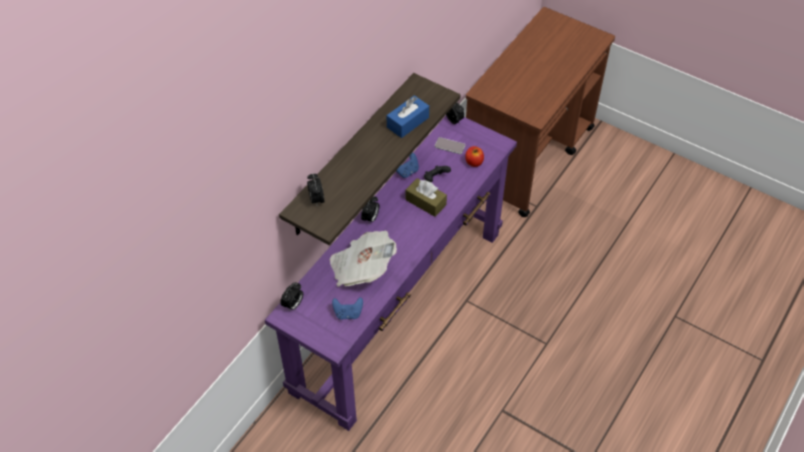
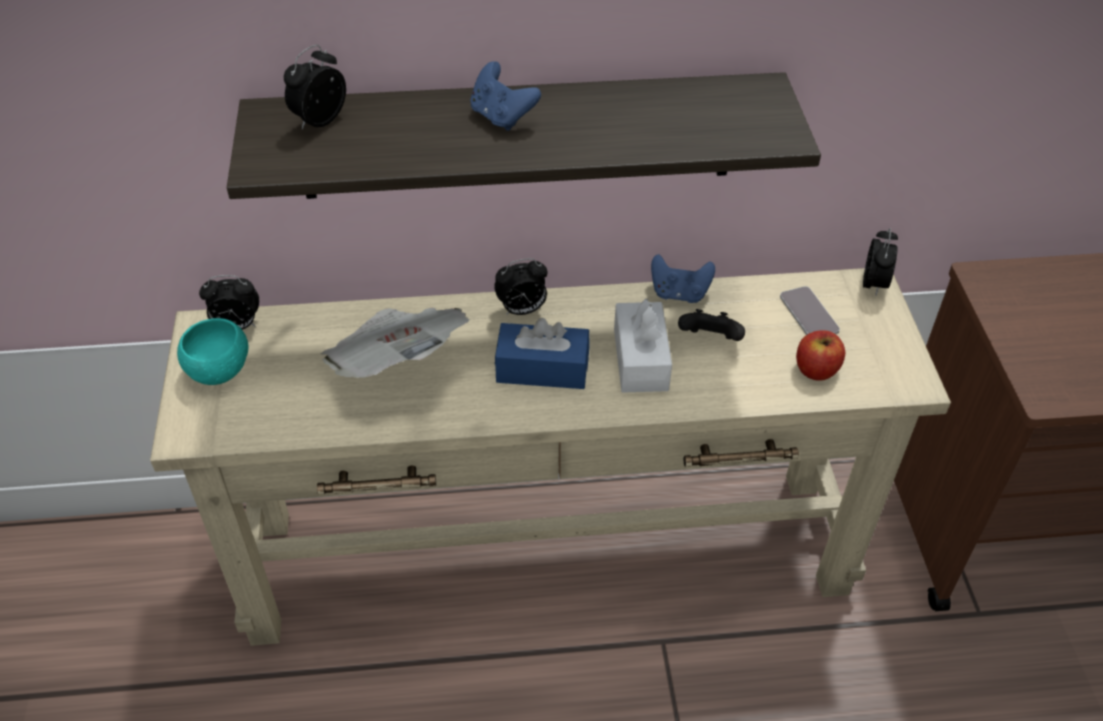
camera: 50 degrees right, 5 degrees down
purple console table [265,116,517,431] -> beige console table [150,268,951,646]
blue game controller [332,297,363,320] -> blue game controller moved to [470,61,541,131]
blue tissue box [387,95,429,138] -> blue tissue box moved to [495,318,590,389]
brown tissue box [406,178,447,217] -> white tissue box [614,298,672,393]
none -> turquoise bowl [177,318,248,385]

